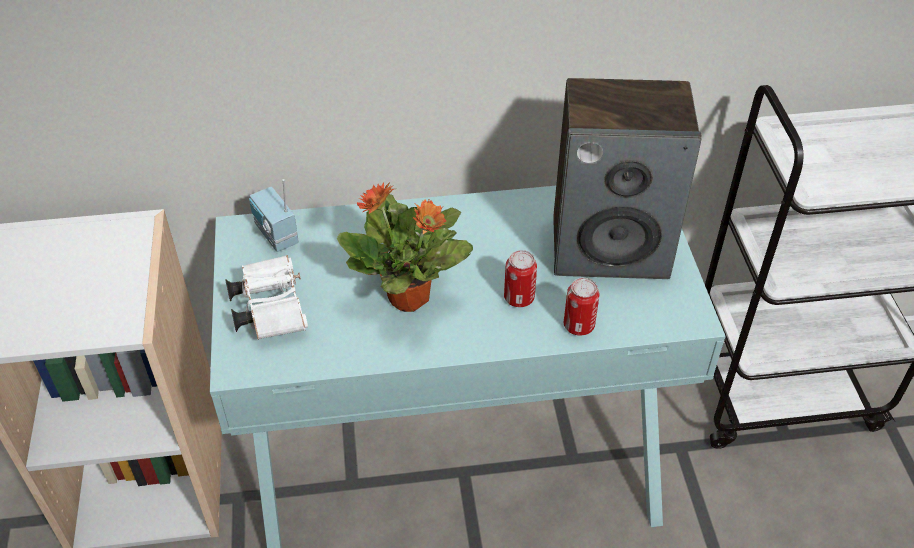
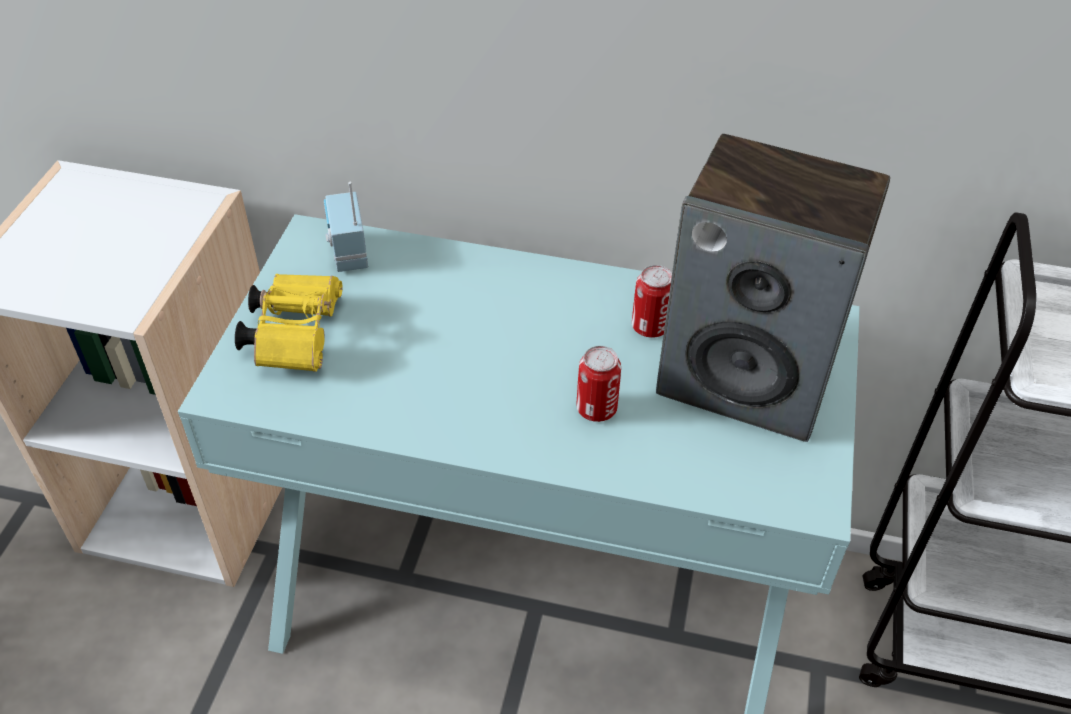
camera: 20 degrees right, 0 degrees up
white binoculars [225,255,308,340] -> yellow binoculars [235,274,342,372]
potted plant [337,183,473,312] -> none
can [563,278,599,336] -> can moved to [632,265,672,338]

